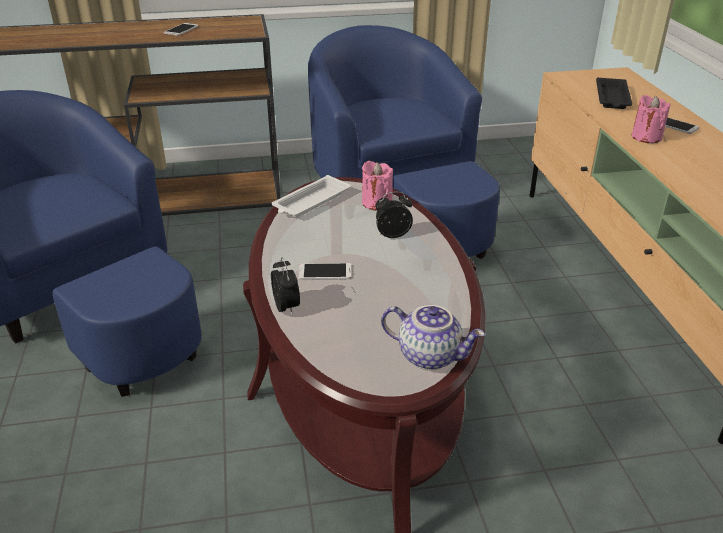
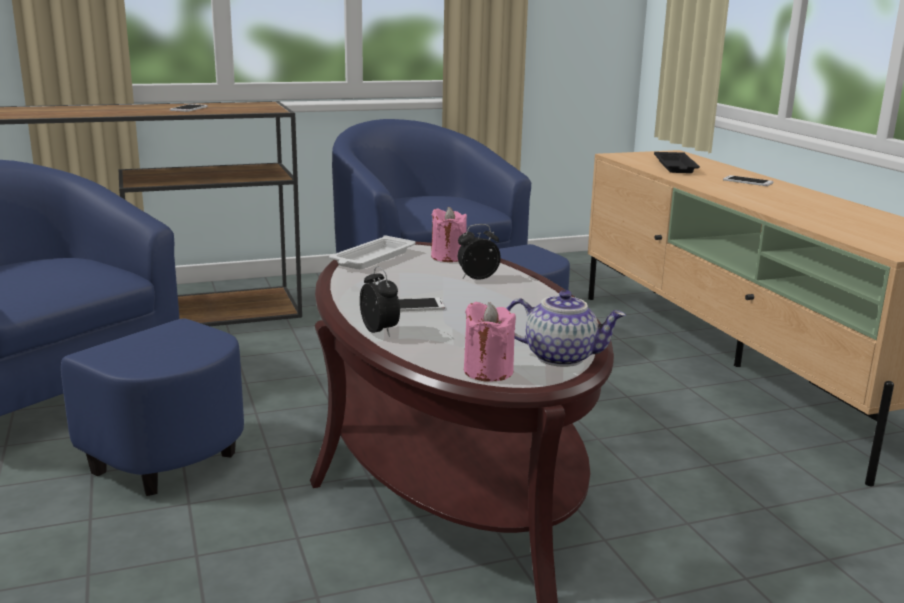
camera: 10 degrees left, 15 degrees down
pink candle [632,95,671,143] -> pink candle moved to [464,302,516,382]

